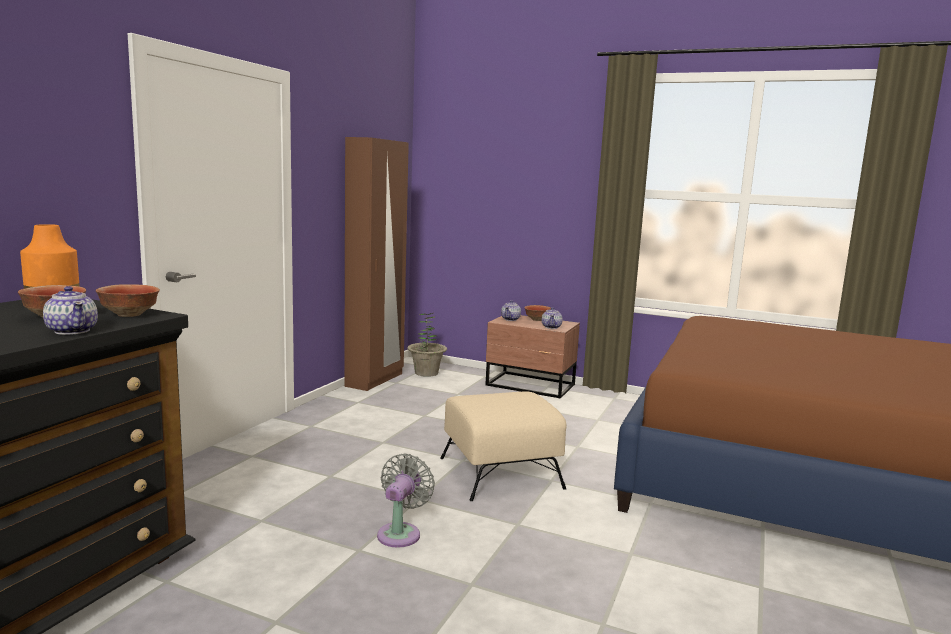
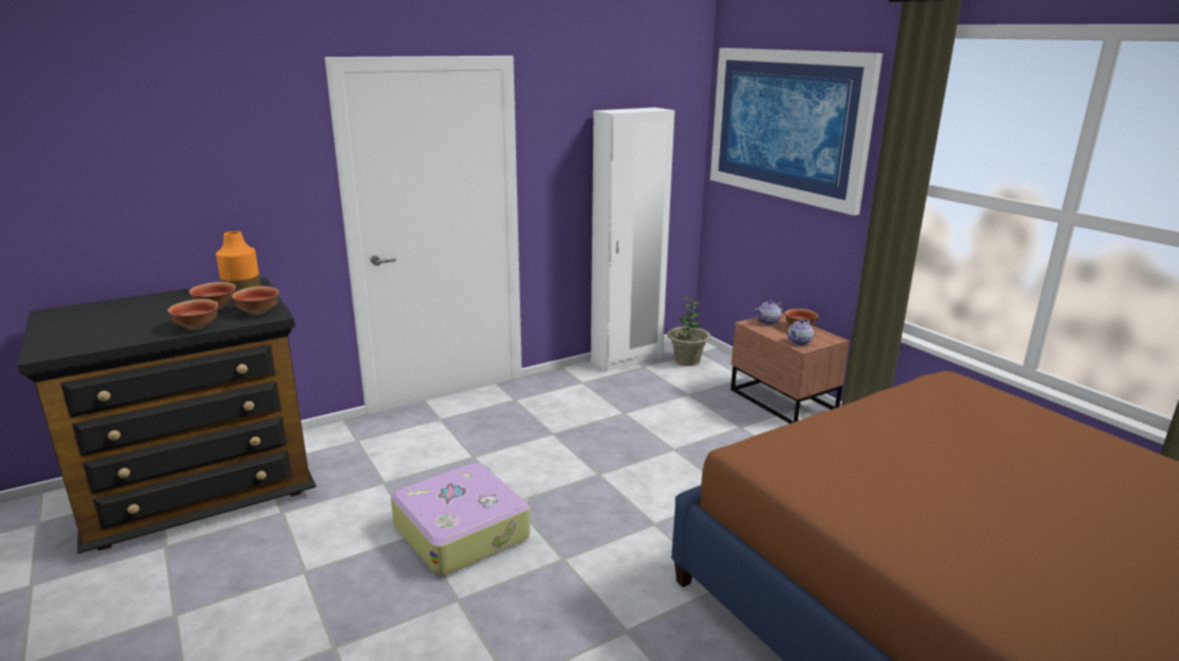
camera: 35 degrees right, 10 degrees up
teapot [43,286,98,335] -> bowl [168,299,218,330]
brown wardrobe [344,137,409,391] -> white wardrobe [591,107,675,371]
grey fan [377,453,435,548] -> suitcase [391,463,530,576]
beige ottoman [440,391,567,501] -> none
none -> picture [710,48,883,216]

